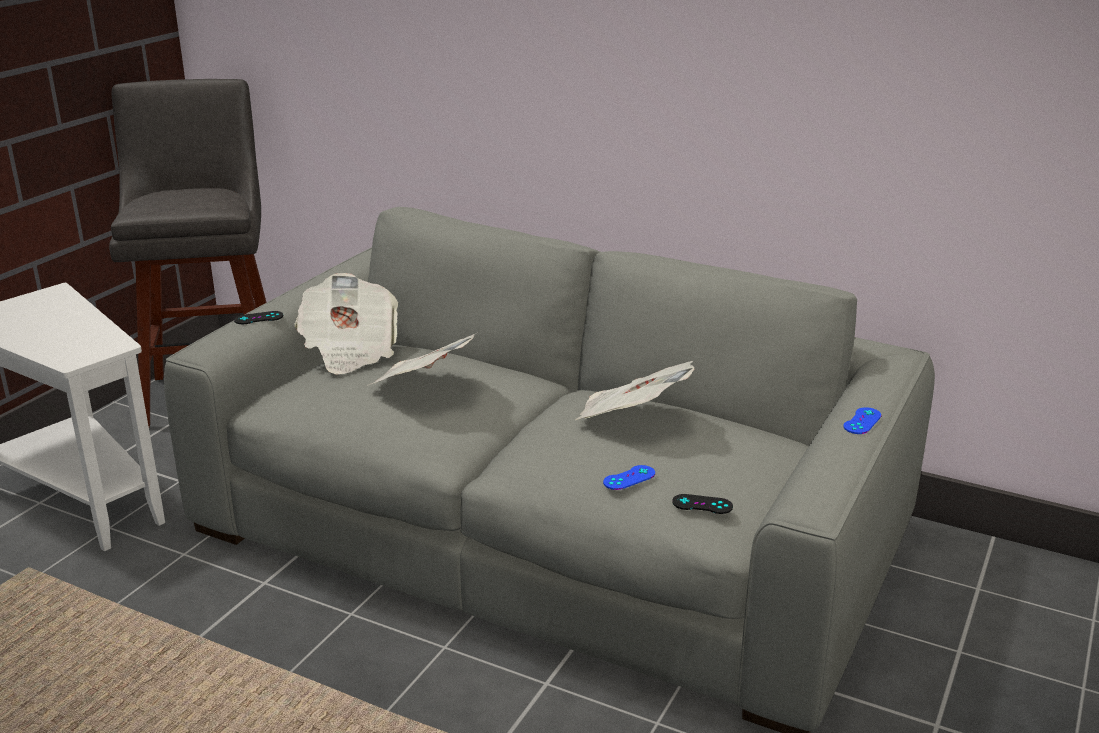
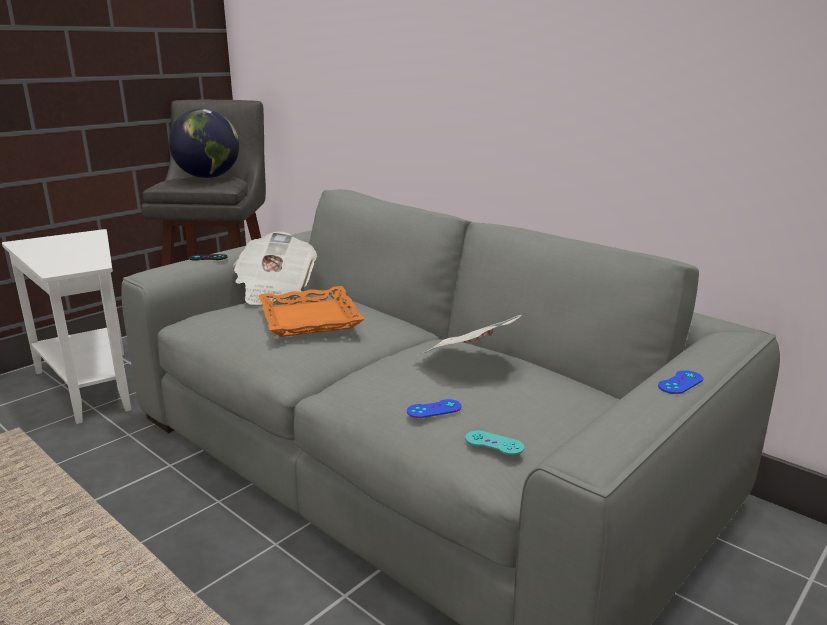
camera: 15 degrees right, 5 degrees down
newspaper [367,334,475,386] -> orange tray [259,286,365,337]
black game controller [672,494,733,514] -> turquoise game controller [465,430,524,455]
none -> globe [169,109,239,178]

